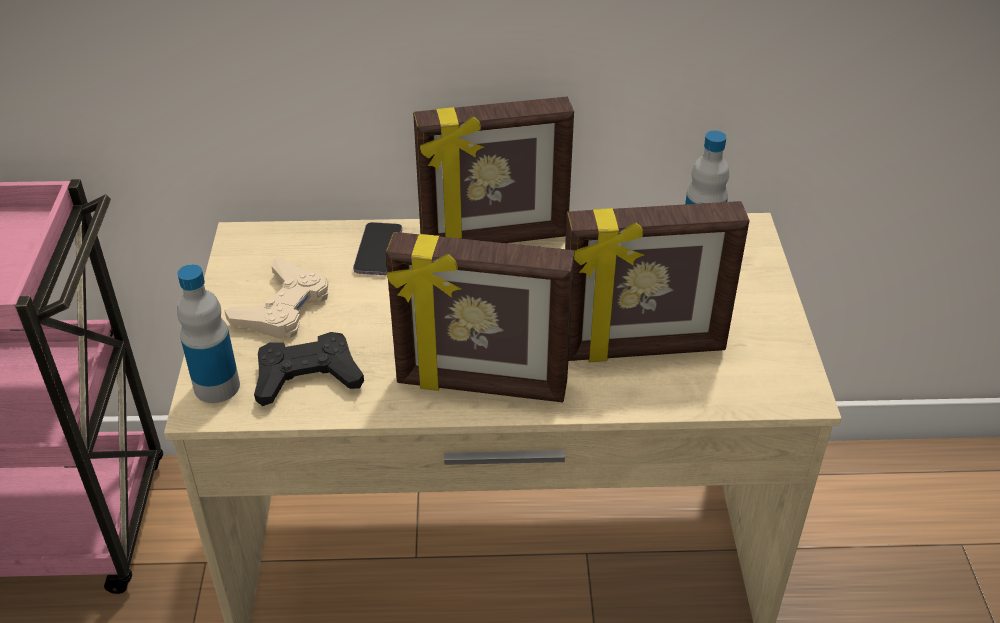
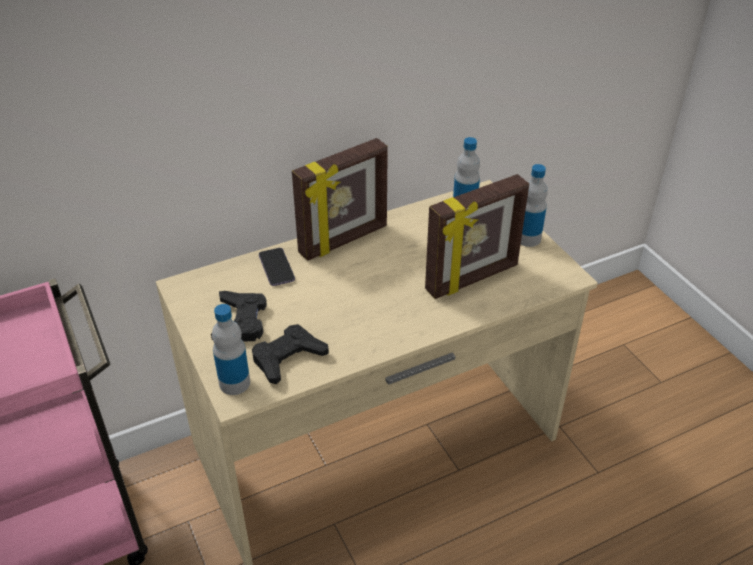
camera: 25 degrees left, 0 degrees up
beige game controller [224,258,329,339] -> black game controller [211,291,267,342]
picture frame [386,232,574,402] -> none
none -> bottle [521,164,548,247]

